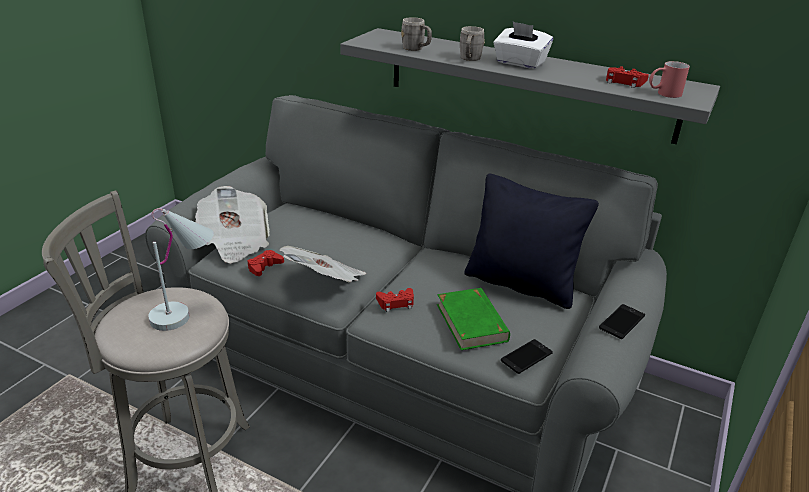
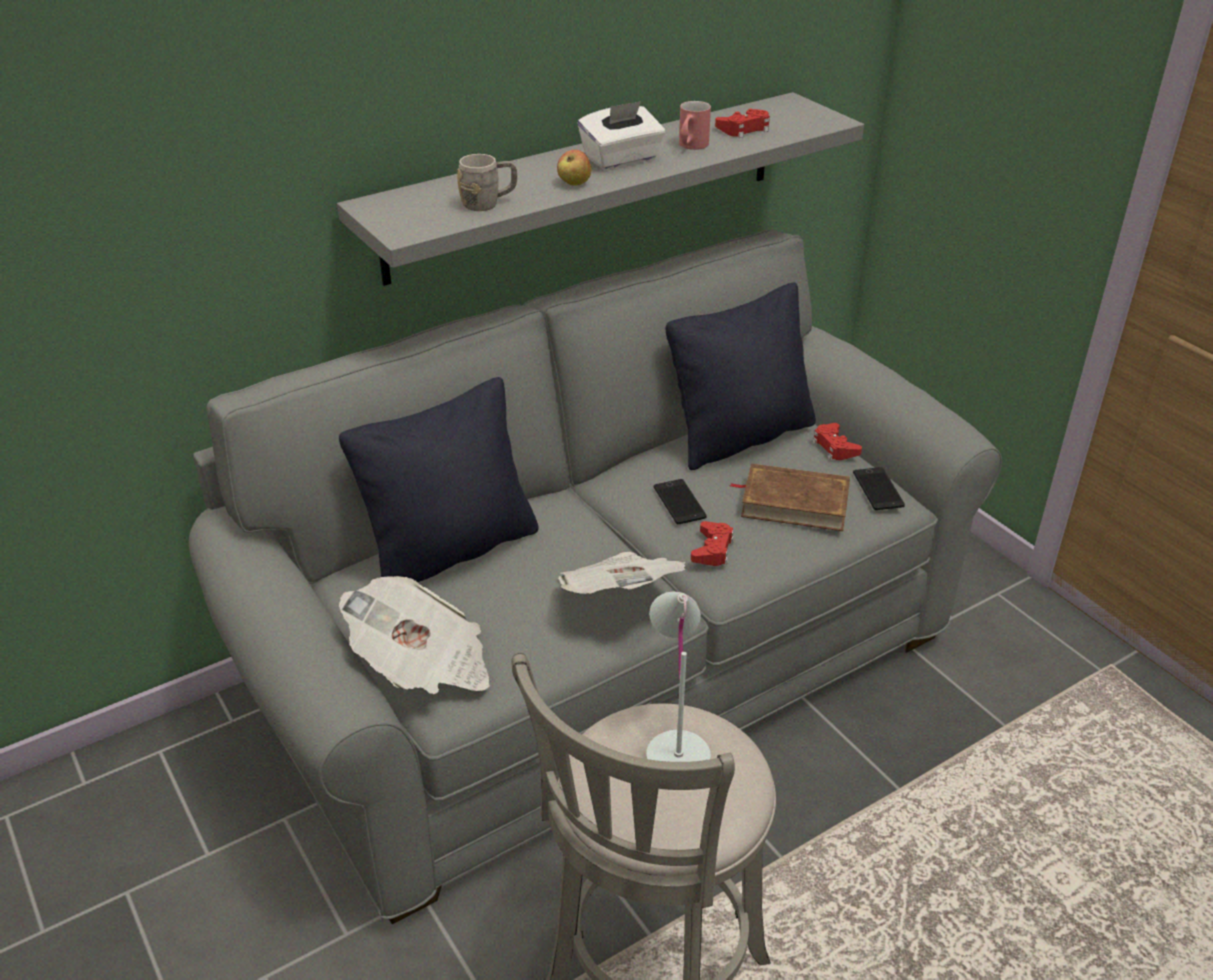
camera: 60 degrees left, 5 degrees up
red game controller [248,250,284,276] -> red game controller moved to [813,423,862,460]
green book [437,288,510,350] -> brown book [729,464,850,531]
grey mug [460,26,485,61] -> apple [557,150,592,186]
phone [599,304,645,339] -> phone moved to [654,479,707,524]
red mug [649,61,690,98] -> red mug moved to [679,101,711,150]
none -> black pillow [339,377,539,582]

